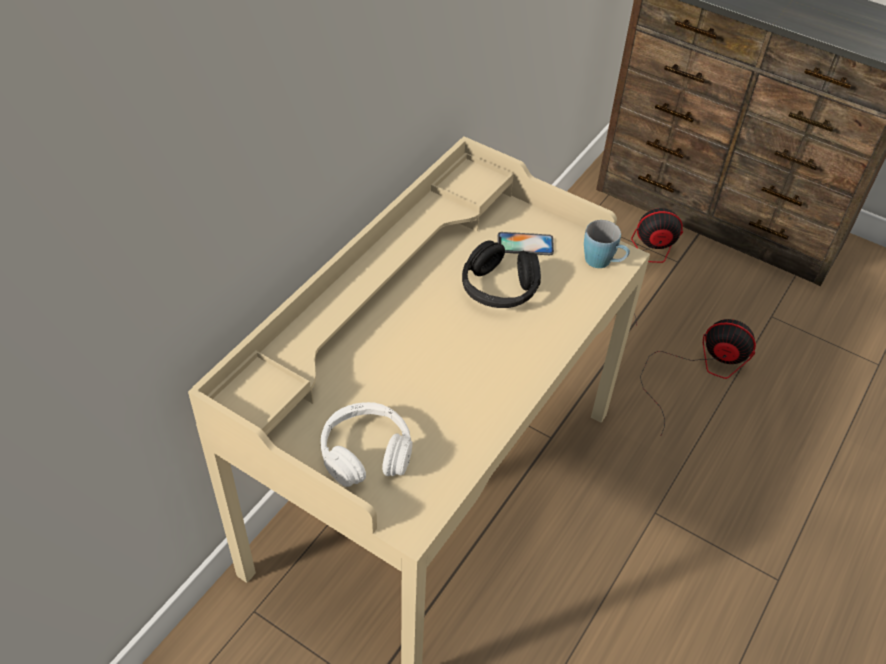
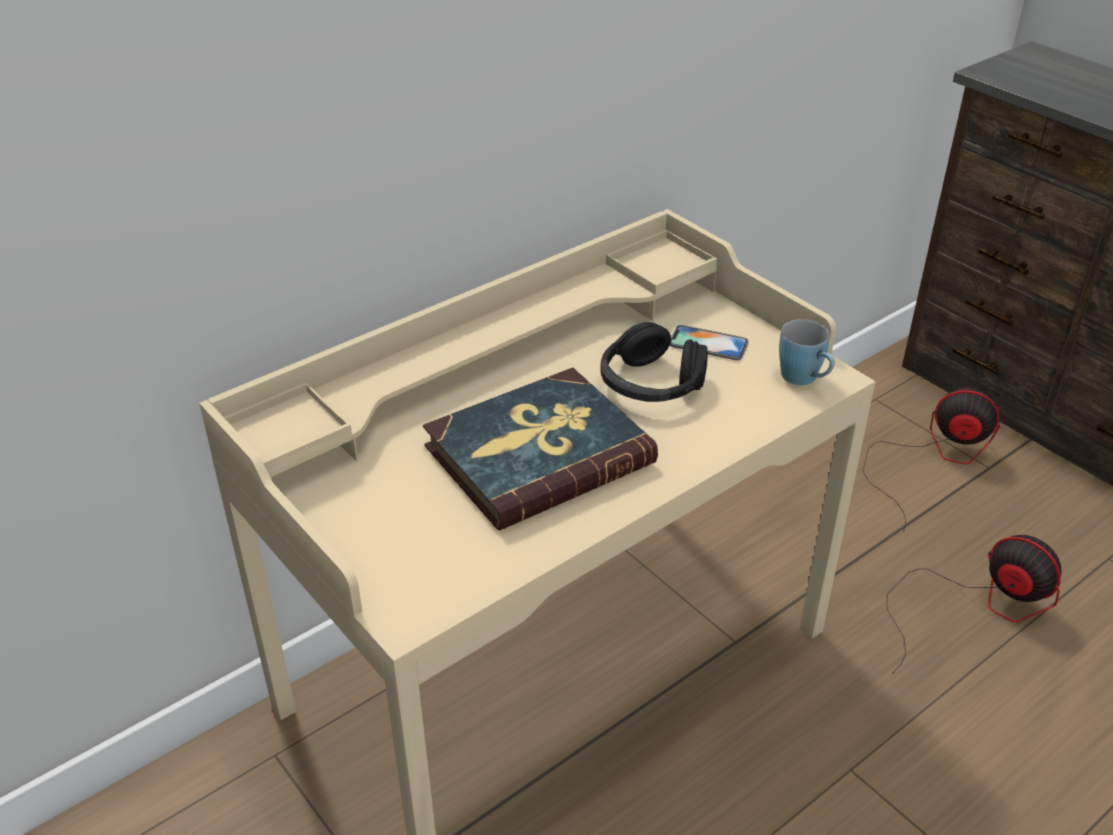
camera: 20 degrees right, 10 degrees down
white headphones [321,402,412,487] -> none
none -> book [423,367,658,531]

